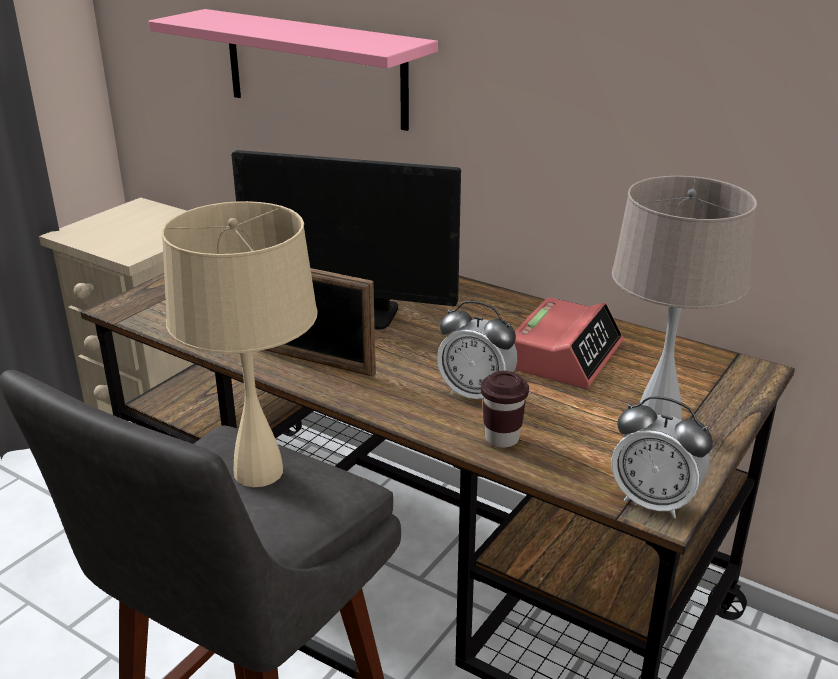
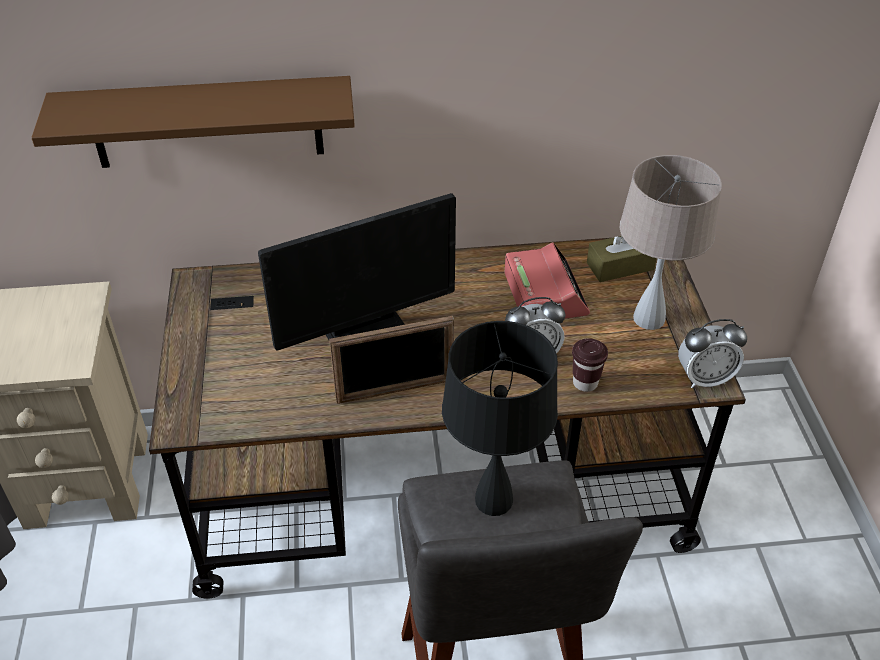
camera: 40 degrees left, 15 degrees up
pink shelf [148,9,438,131] -> brown shelf [31,76,355,168]
beige table lamp [161,201,318,487] -> black table lamp [442,321,558,516]
none -> brown tissue box [587,236,657,282]

